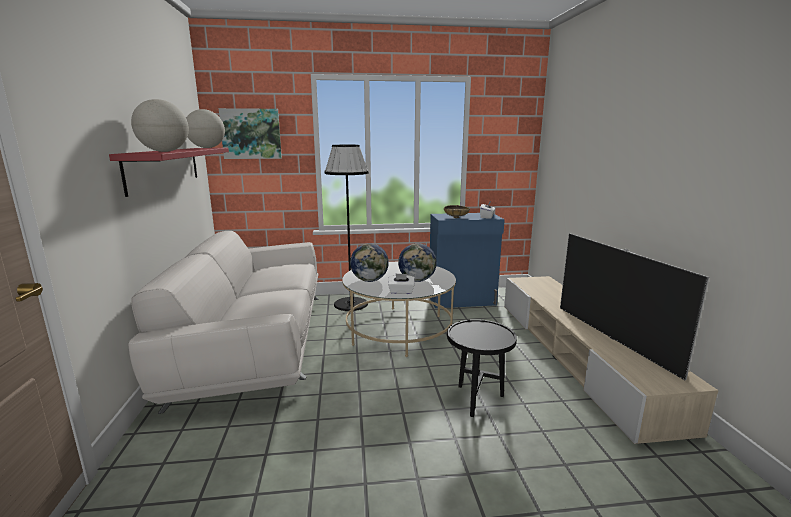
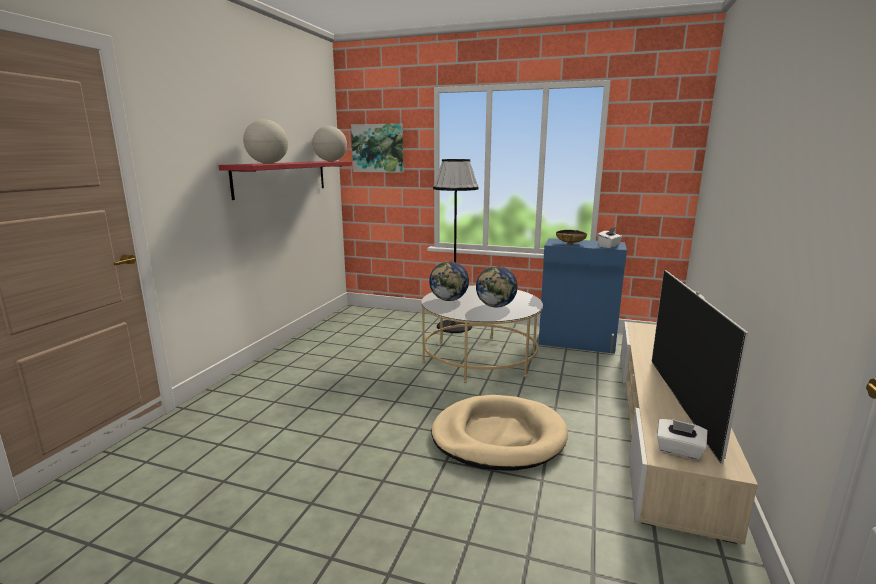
camera: 25 degrees right, 0 degrees up
white sofa [128,231,318,414] -> none
white tissue box [388,274,415,294] -> white tissue box moved to [657,419,707,460]
black side table [447,319,517,417] -> beige dog bed [431,395,568,471]

